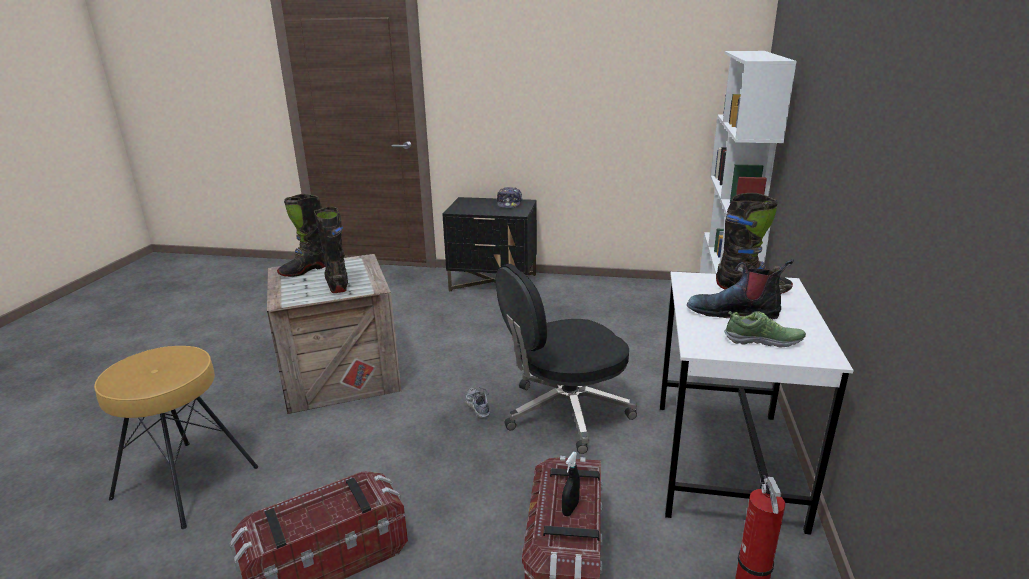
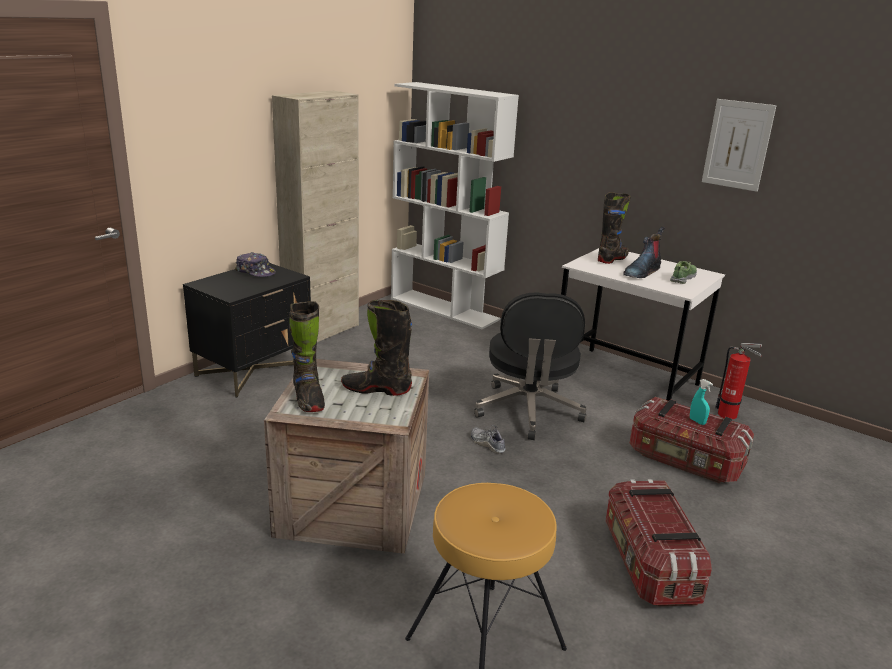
camera: 65 degrees left, 0 degrees up
shoe [465,387,490,418] -> shoe turned 45 degrees clockwise [471,425,506,454]
black spray bottle [562,452,580,516] -> turquoise spray bottle [690,379,713,425]
none -> beige cabinet [272,90,359,342]
none -> picture [702,99,777,192]

